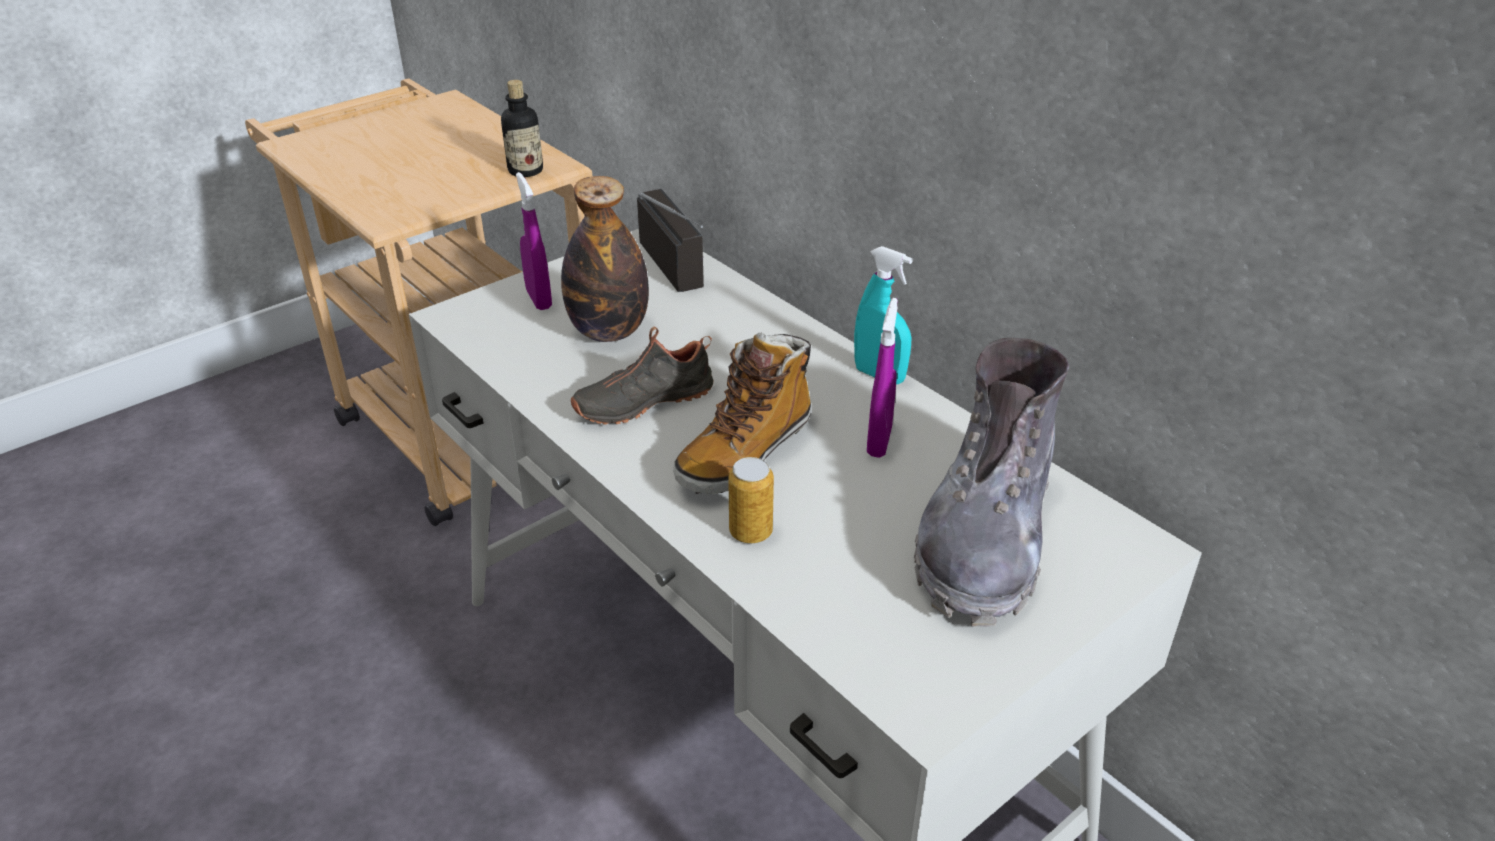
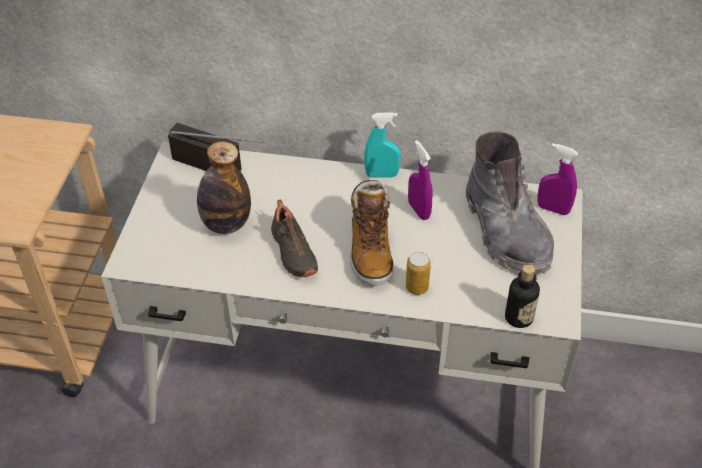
camera: 40 degrees left, 10 degrees up
bottle [501,80,543,177] -> bottle moved to [505,264,540,328]
purple spray bottle [516,172,552,310] -> purple spray bottle moved to [538,143,578,215]
black shoe [571,327,713,425] -> black shoe turned 45 degrees counterclockwise [271,200,318,277]

